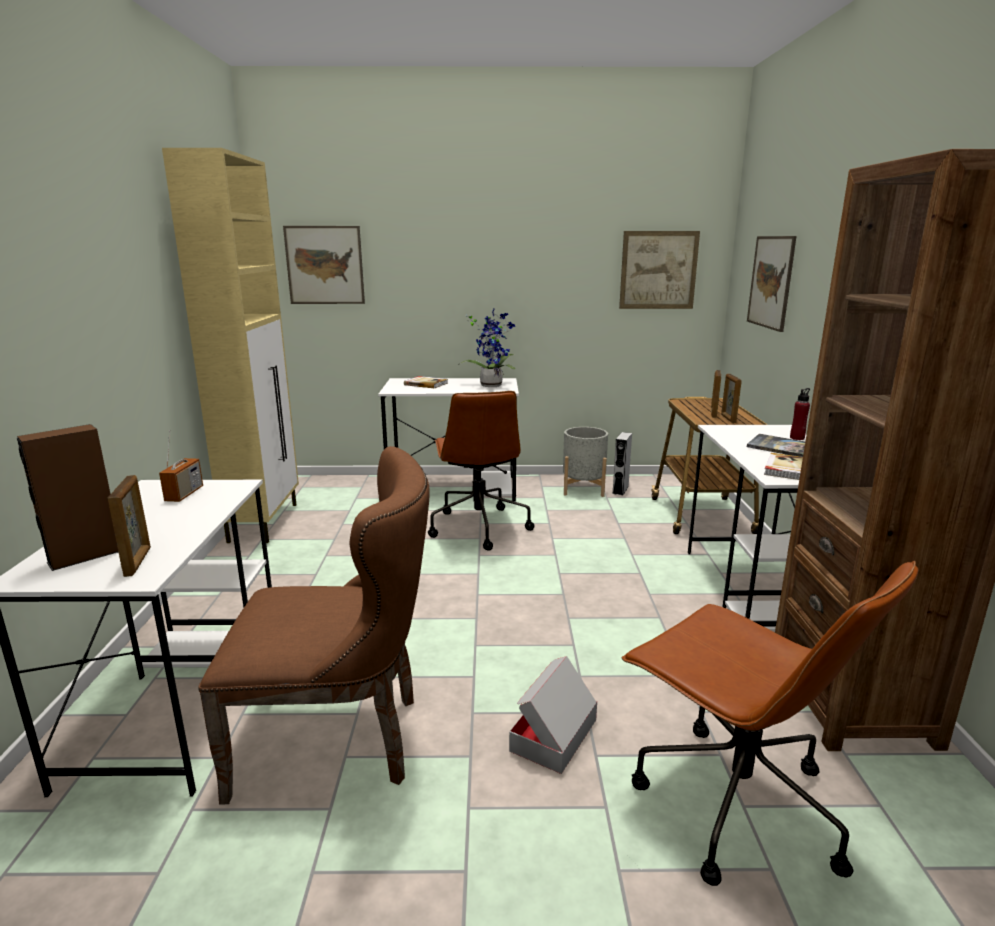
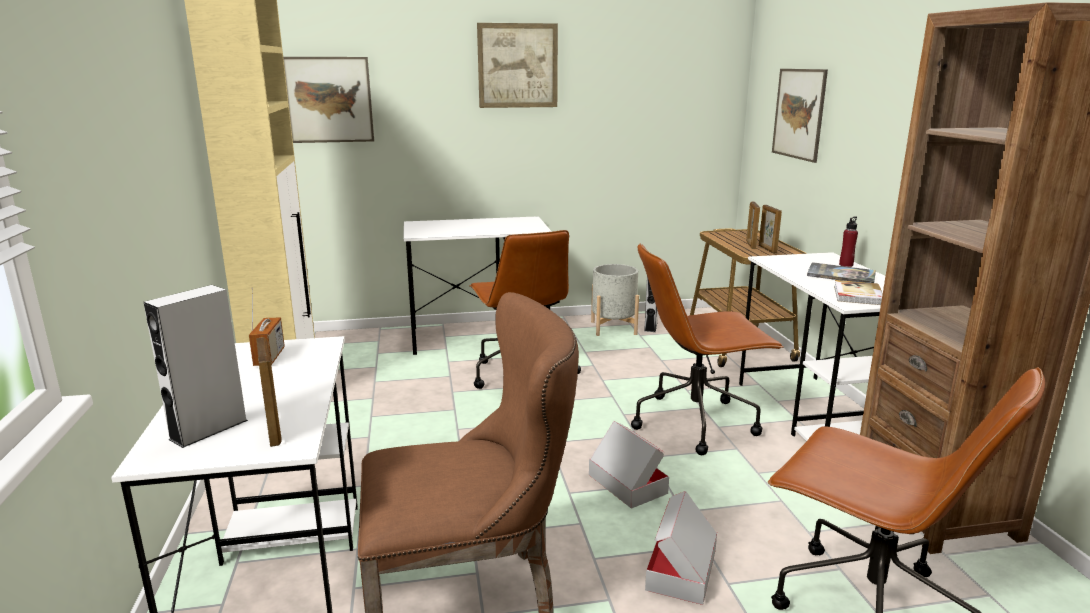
camera: 10 degrees left, 0 degrees up
brown speaker [17,424,118,571] -> grey speaker [144,285,248,448]
book [404,376,448,388] -> none
potted plant [458,309,515,387] -> none
picture [619,231,700,309] -> picture moved to [477,23,558,108]
none -> cardboard box [589,421,669,509]
none -> brown office chair [631,243,784,455]

